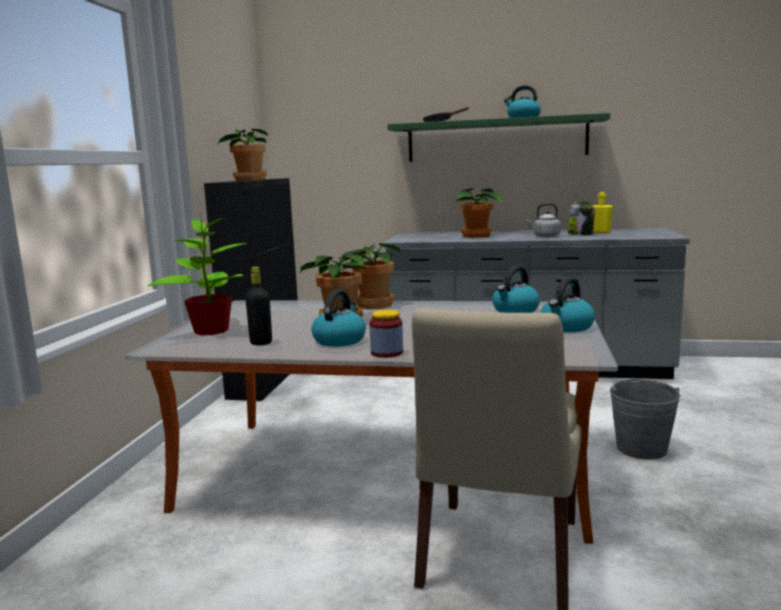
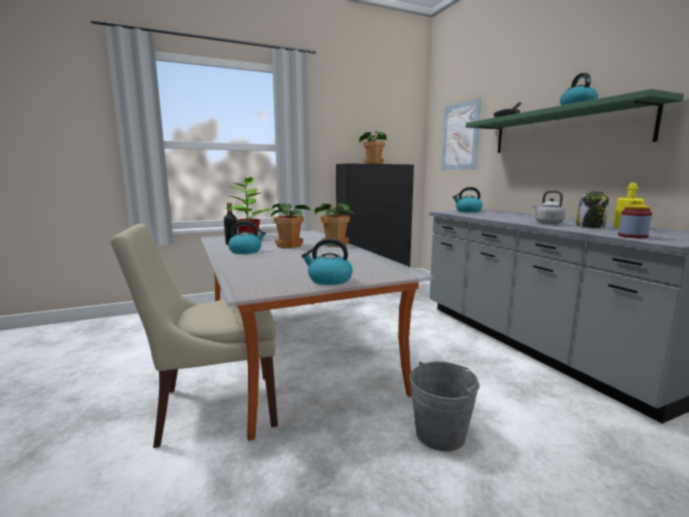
camera: 55 degrees right, 0 degrees up
jar [369,310,403,358] -> jar moved to [618,205,652,238]
potted plant [457,188,502,238] -> none
kettle [492,266,540,313] -> kettle moved to [453,187,482,212]
none -> picture [442,98,481,170]

